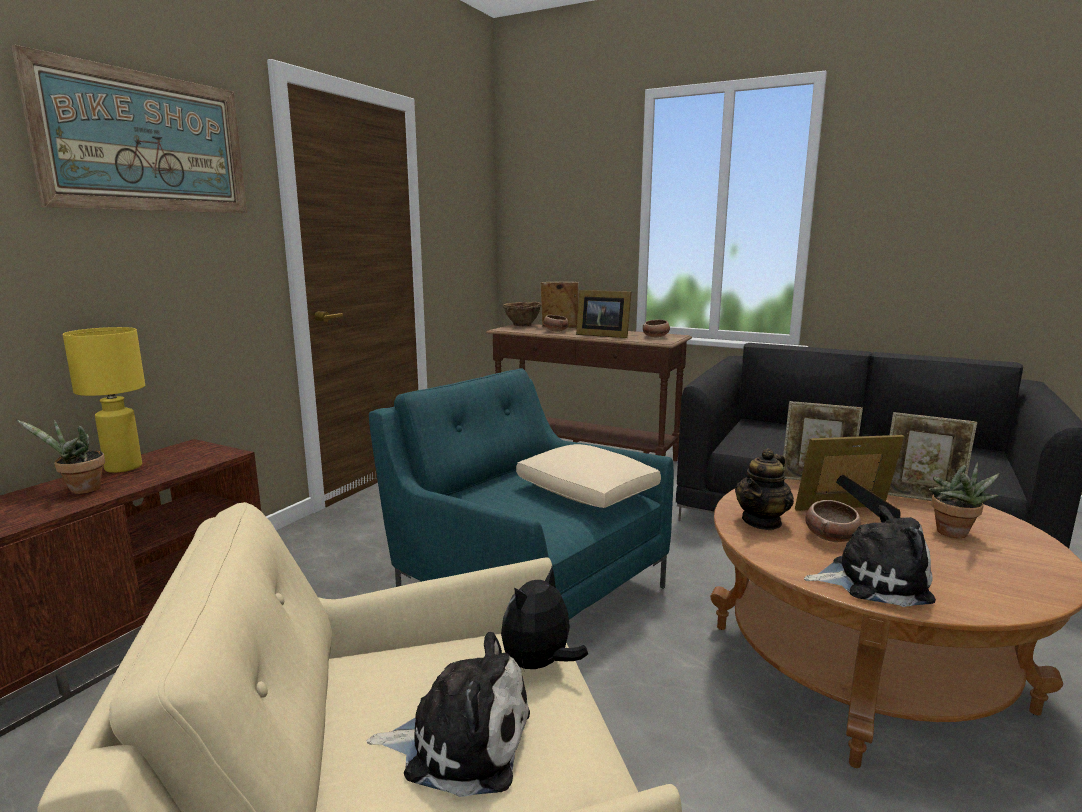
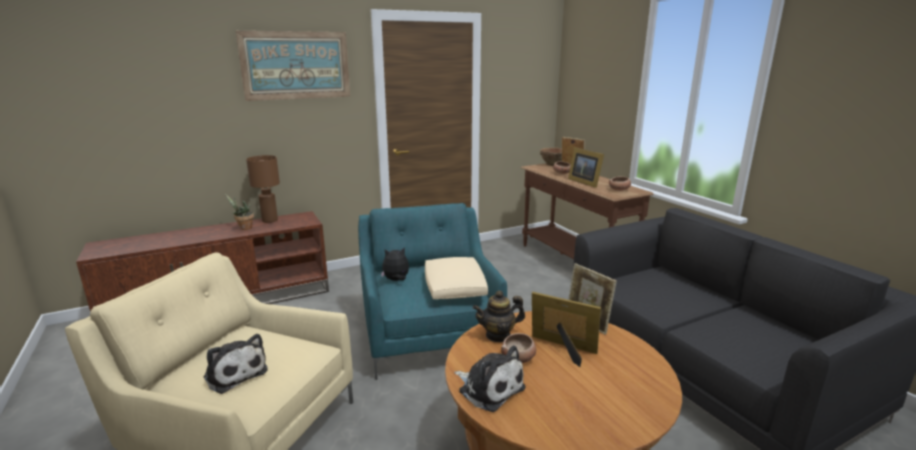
camera: 35 degrees right, 5 degrees up
yellow table lamp [63,327,145,473] -> brown table lamp [246,155,280,223]
plush toy [501,567,588,669] -> plush toy moved to [381,247,409,281]
picture frame [888,412,977,501] -> none
potted plant [929,462,1000,538] -> none

